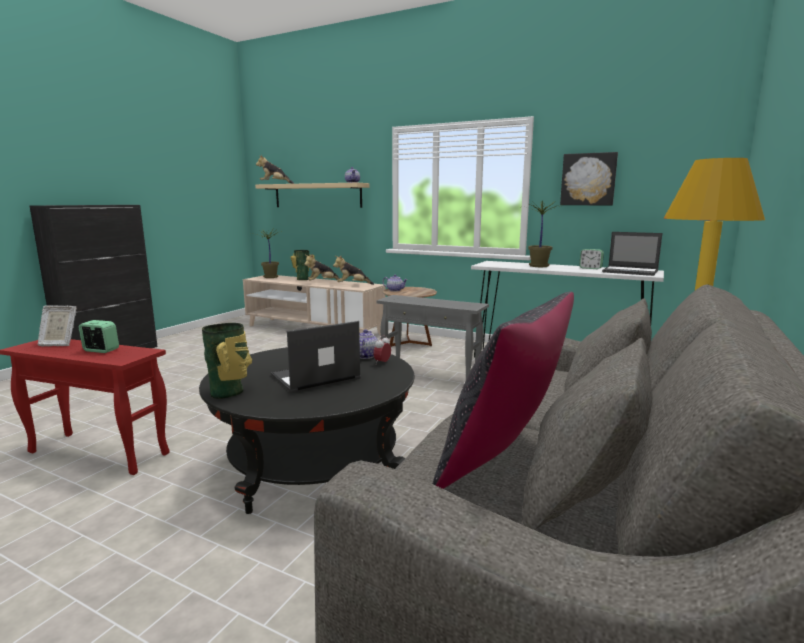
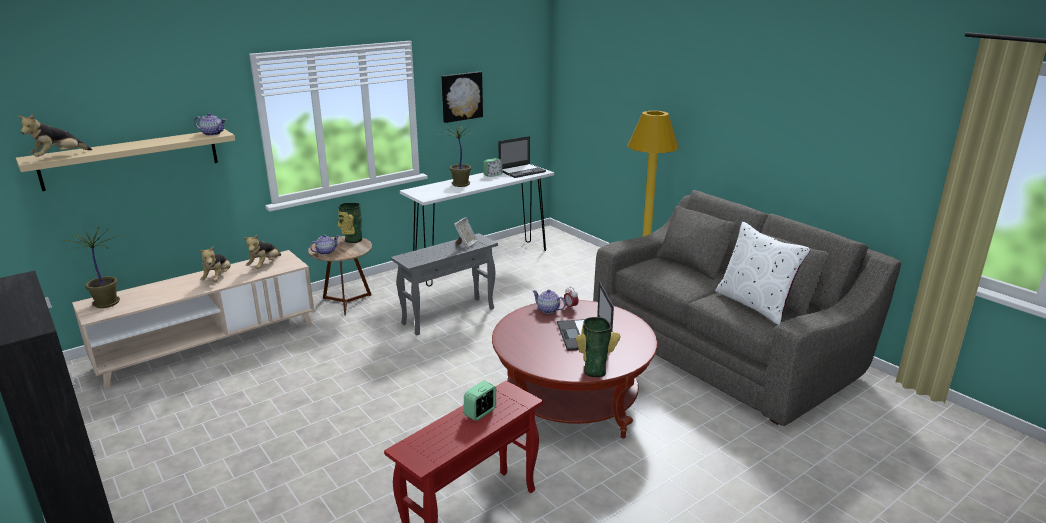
camera: 65 degrees left, 10 degrees up
picture frame [37,305,77,346] -> picture frame moved to [454,217,478,249]
black coffee table [199,347,415,514] -> red coffee table [492,300,657,439]
vase [291,250,315,280] -> vase moved to [337,203,362,243]
black pillow [433,292,574,489] -> white pillow [715,222,811,325]

